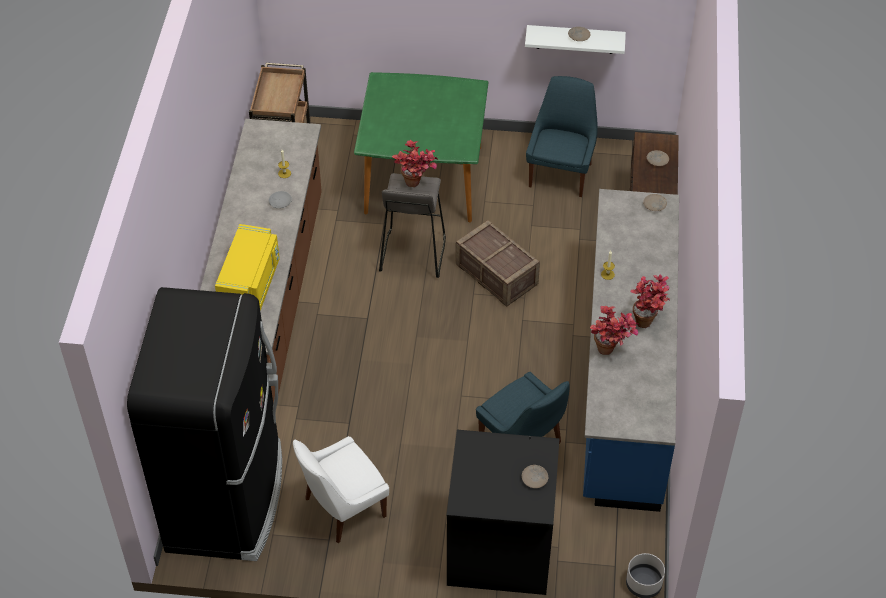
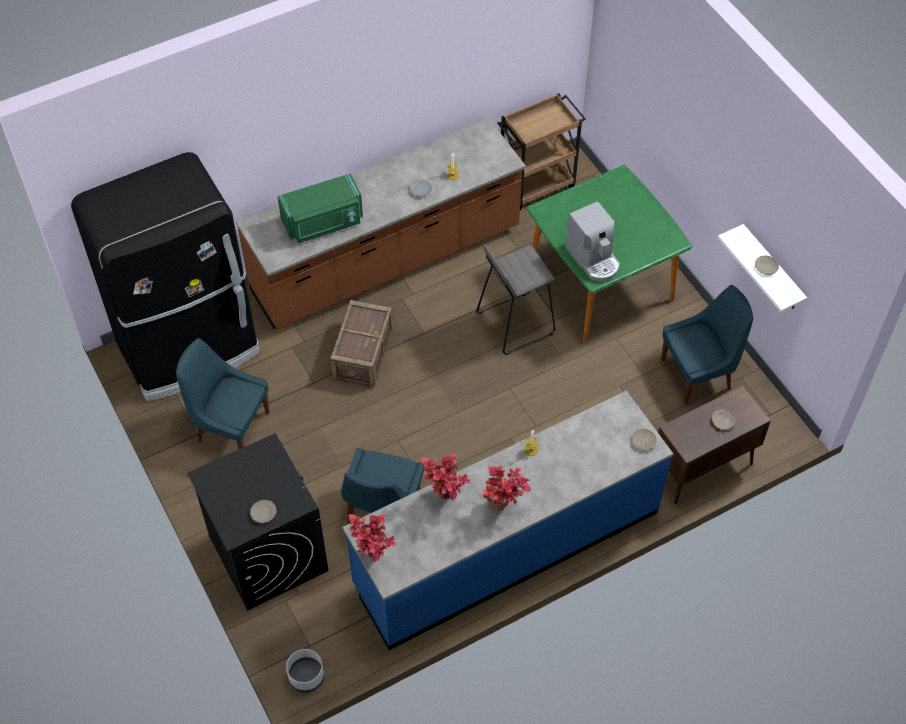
camera: 55 degrees right, 5 degrees up
yellow microwave [215,224,280,311] -> green microwave [277,173,363,243]
white chair [293,436,389,543] -> blue chair [176,338,269,449]
potted plant [392,140,438,187] -> potted plant moved to [349,514,396,562]
crate [455,220,540,307] -> crate moved to [330,300,393,387]
none -> coffee machine [565,201,620,282]

